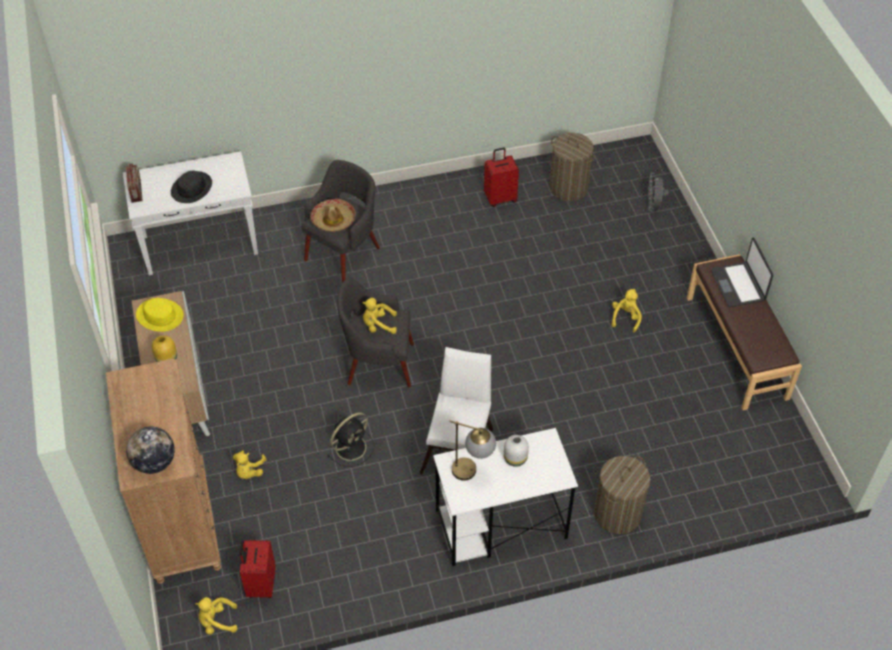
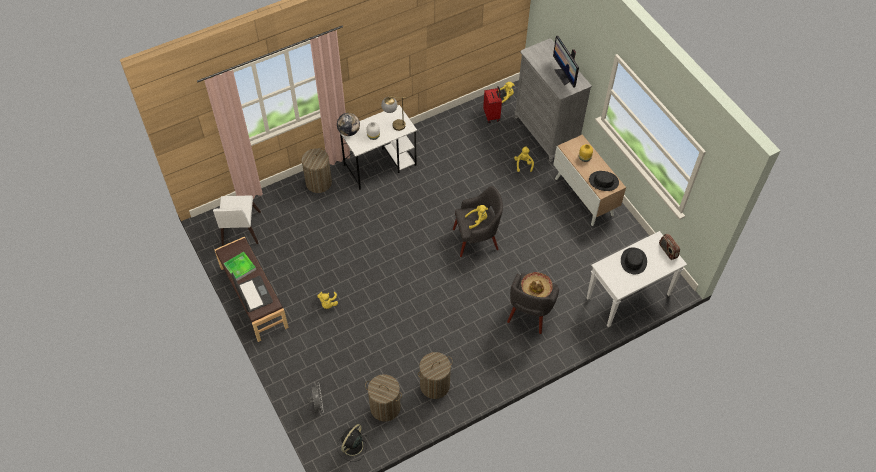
camera: 165 degrees right, 5 degrees up
brown dresser [106,359,221,584] -> grey dresser [514,38,592,162]
globe [126,427,175,474] -> globe moved to [337,113,360,136]
yellow hat [136,298,184,332] -> black hat [589,171,619,191]
black fan [327,413,375,467] -> black fan moved to [337,424,367,462]
white chair [420,347,493,474] -> white chair moved to [213,195,261,246]
red suitcase [484,148,519,207] -> laundry basket [418,352,453,399]
none -> tray [224,252,256,281]
none -> monitor [553,36,579,88]

